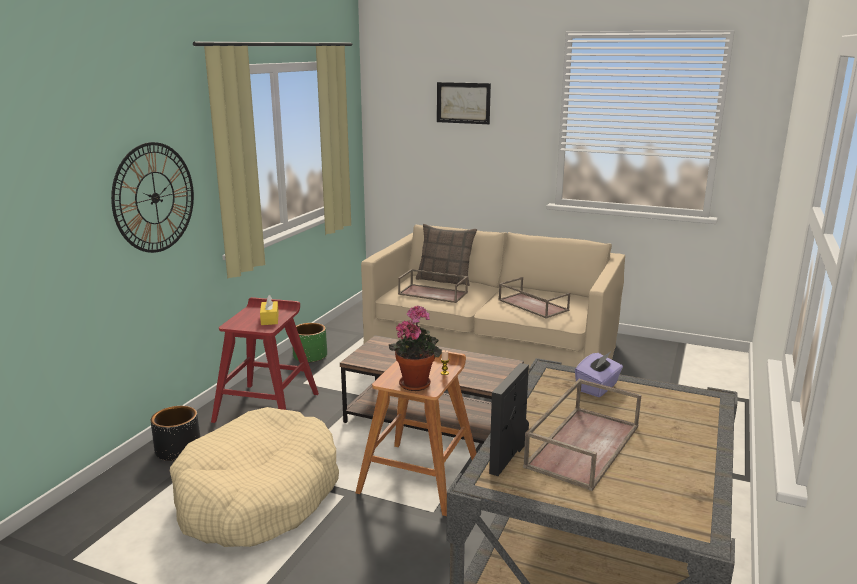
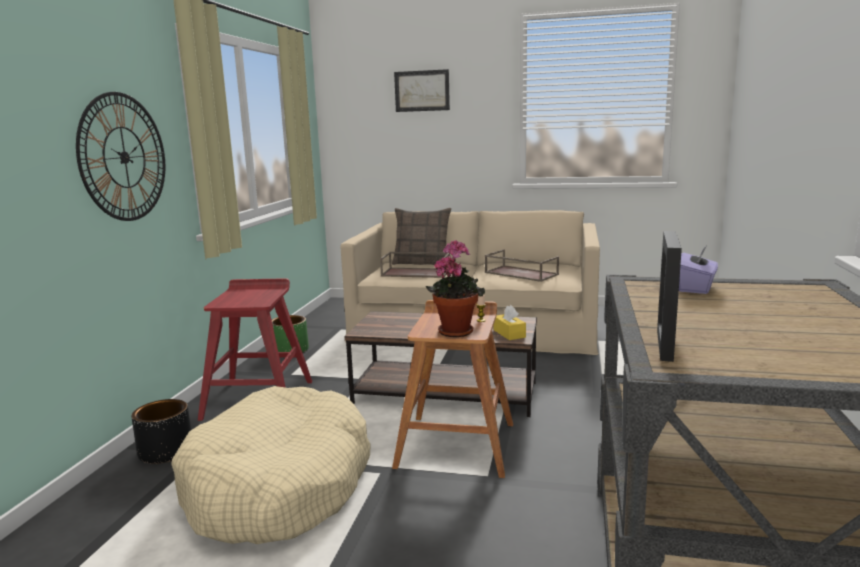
camera: 10 degrees left, 5 degrees down
yellow tissue box [260,294,279,325] -> yellow tissue box moved to [493,305,526,340]
brown tray [523,379,642,491] -> none

